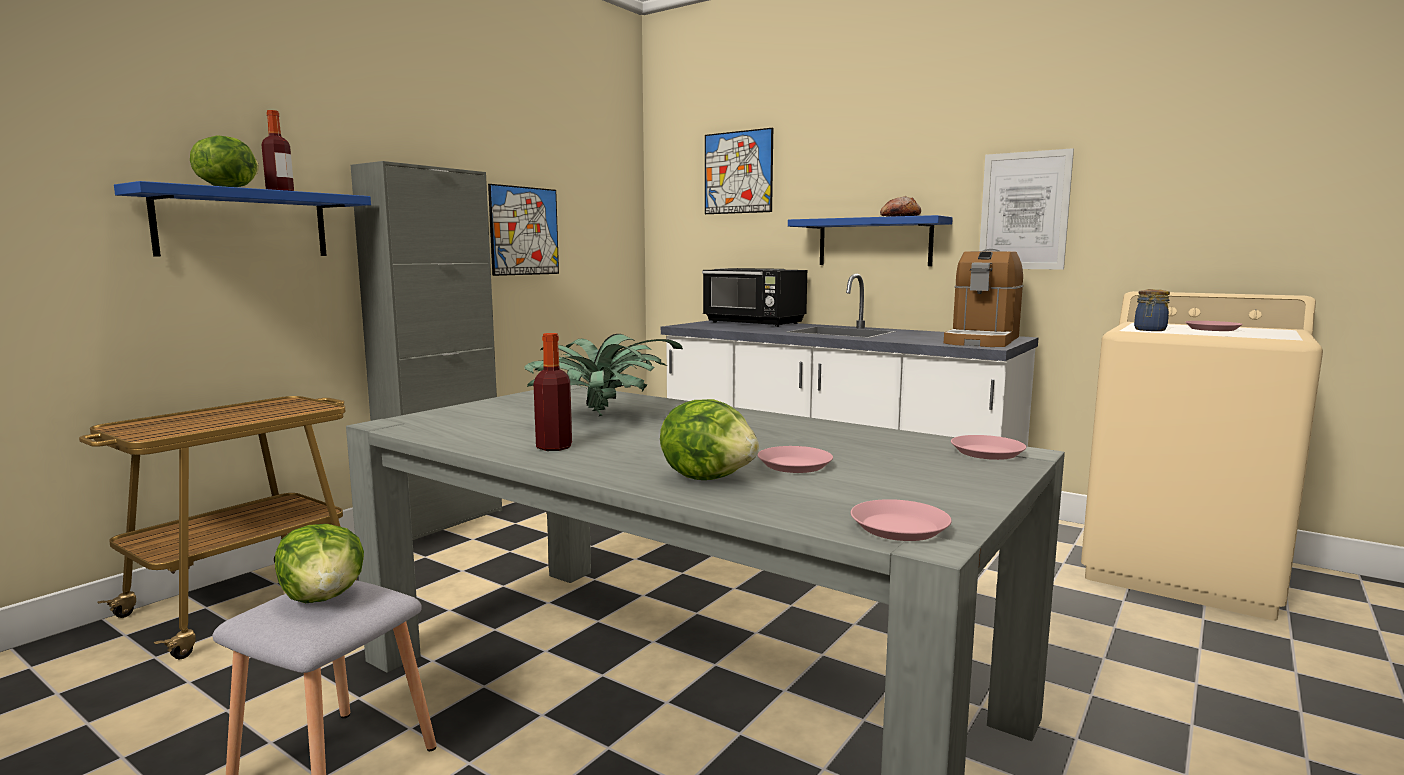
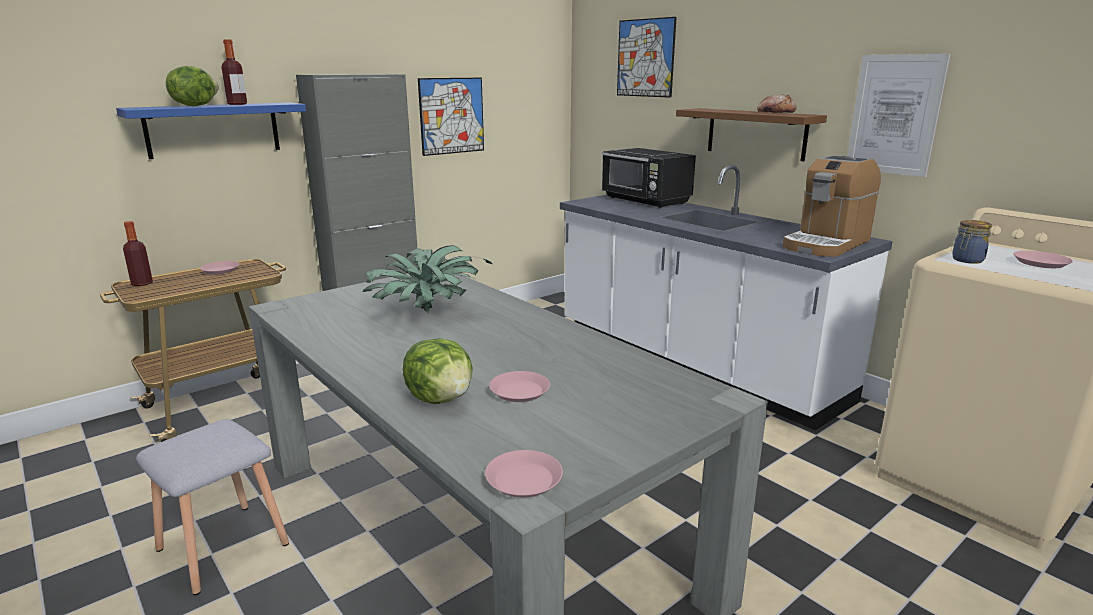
camera: 15 degrees right, 10 degrees up
lettuce [275,524,364,603] -> none
bottle [533,333,572,451] -> bottle moved to [123,221,153,286]
blue shelf [788,215,953,266] -> brown shelf [676,108,827,162]
pink plate [951,435,1026,460] -> pink plate moved to [200,261,239,274]

